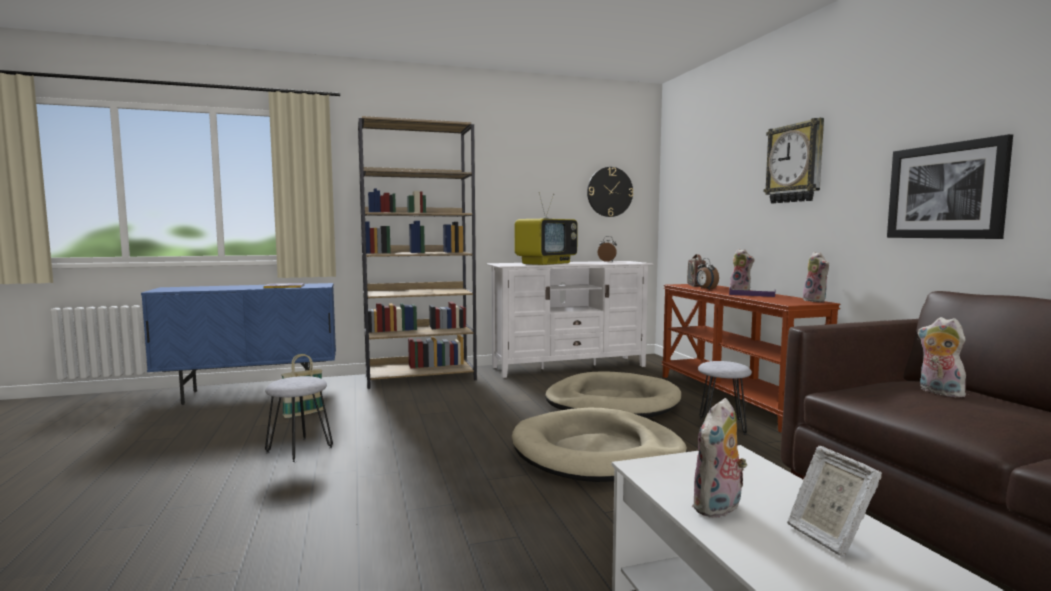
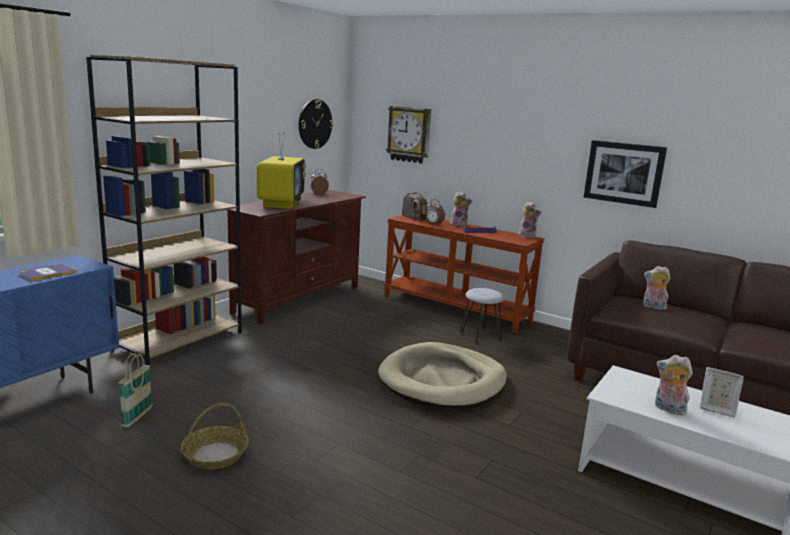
camera: 40 degrees left, 10 degrees up
grey stool [265,376,333,463] -> basket [181,403,249,470]
white tv stand [487,261,654,378] -> brown tv stand [227,190,366,324]
beige dog bed [545,371,681,418] -> none
plush toy [692,398,747,518] -> plush toy turned 120 degrees clockwise [655,355,693,415]
wall clock [764,118,824,203] -> wall clock moved to [386,106,431,164]

